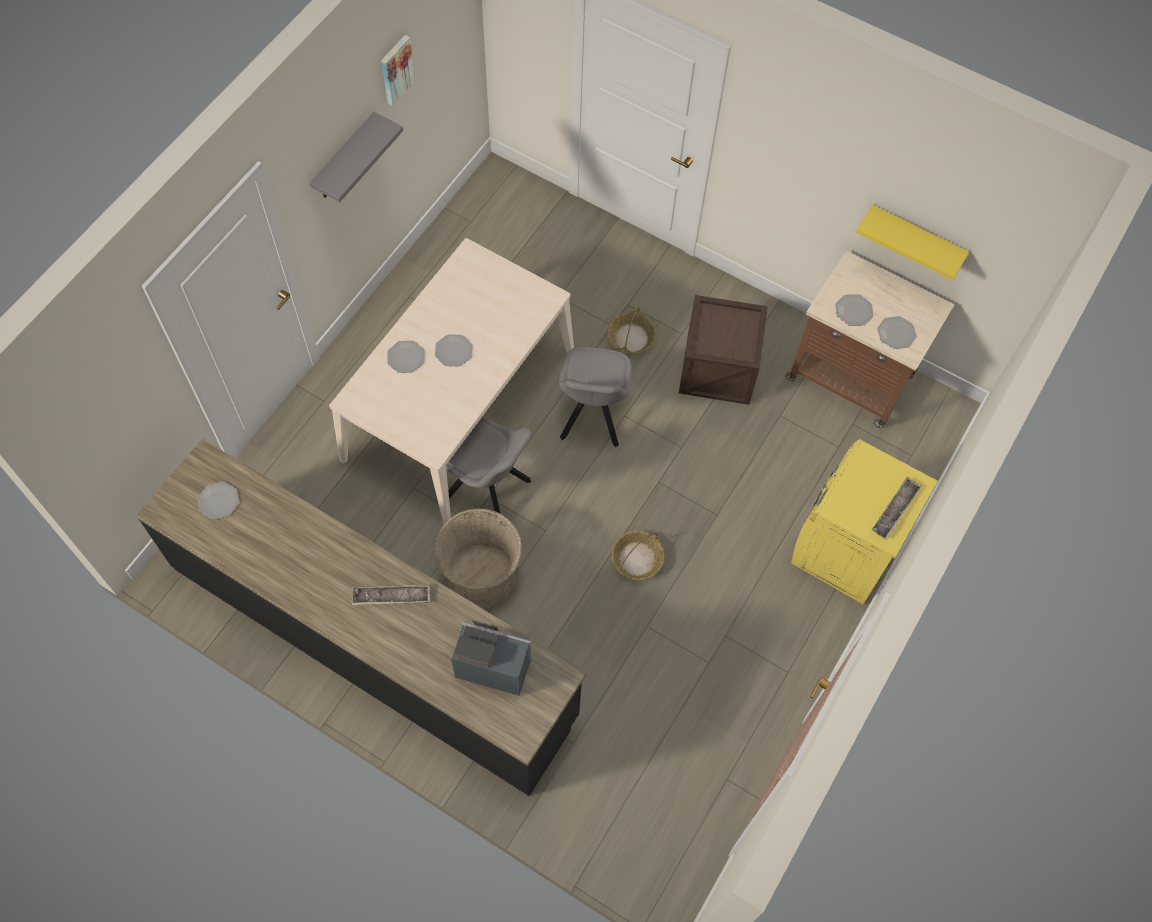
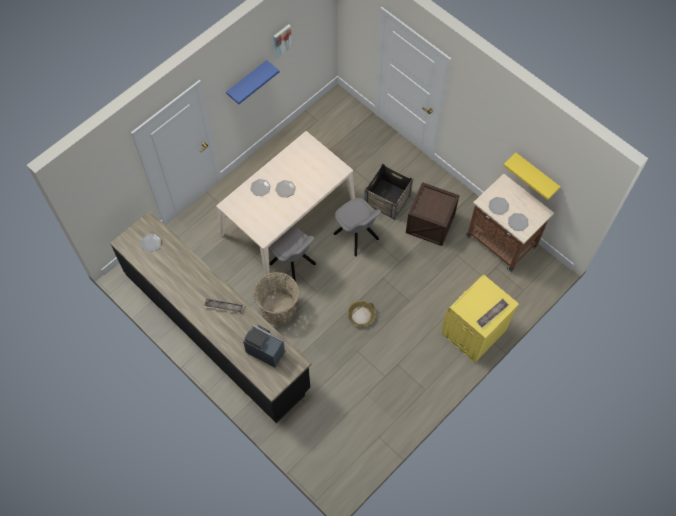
camera: 15 degrees right, 0 degrees up
grey shelf [310,112,403,202] -> blue shelf [226,60,279,104]
grey chair [559,347,632,447] -> grey chair turned 60 degrees counterclockwise [334,198,381,256]
basket [607,306,656,354] -> crate [364,164,413,220]

